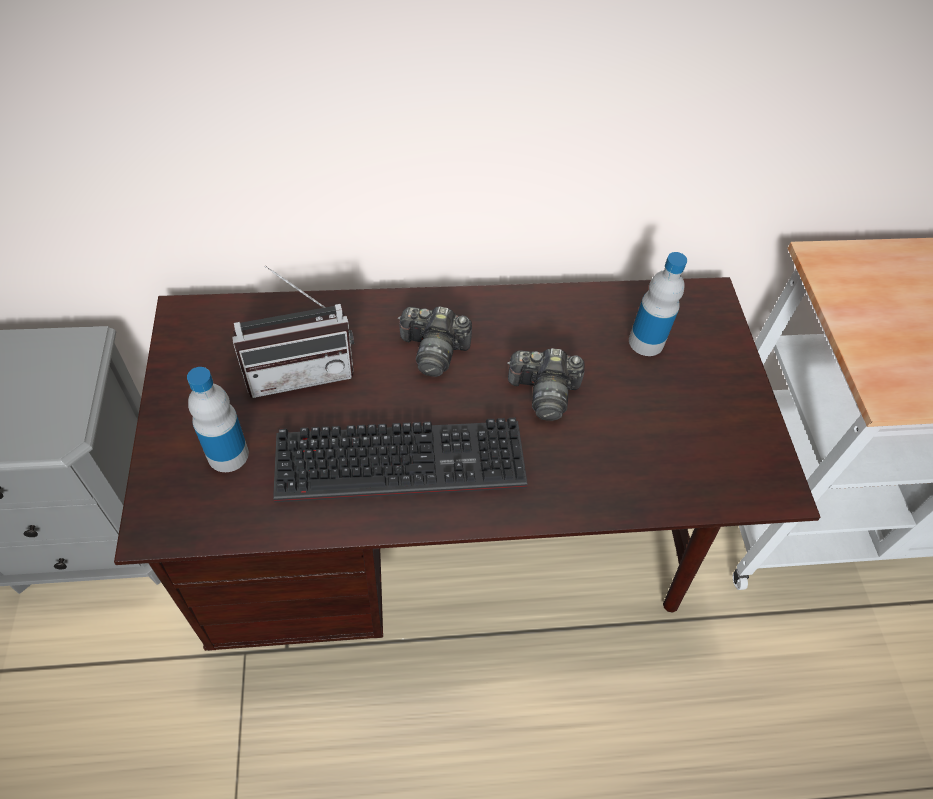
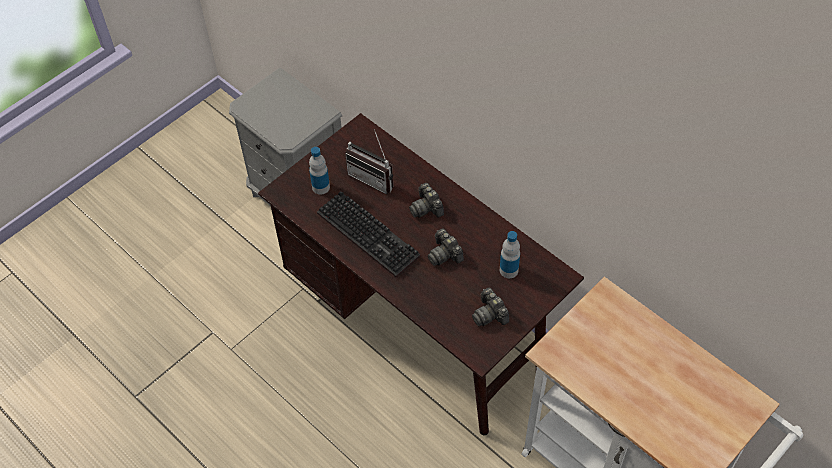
camera: 55 degrees right, 0 degrees up
none -> camera [472,288,509,326]

